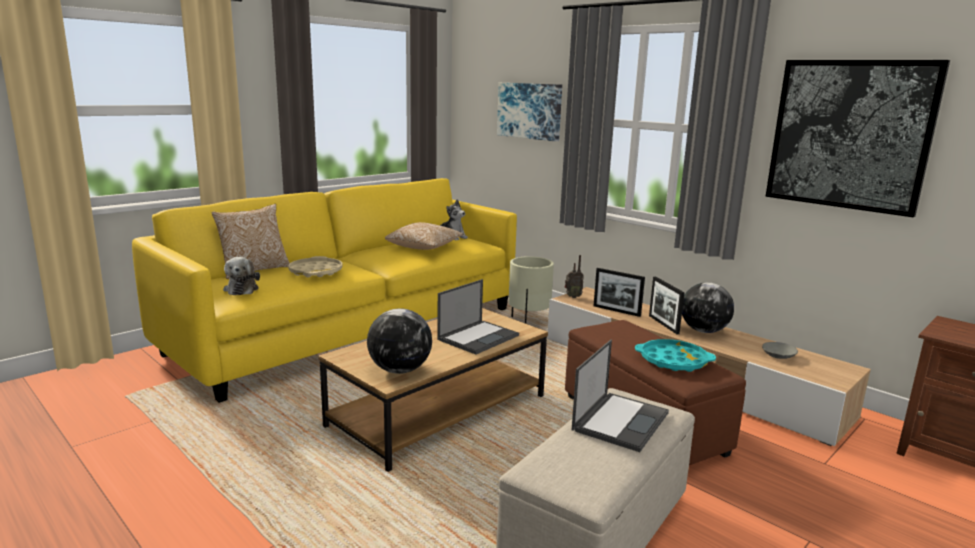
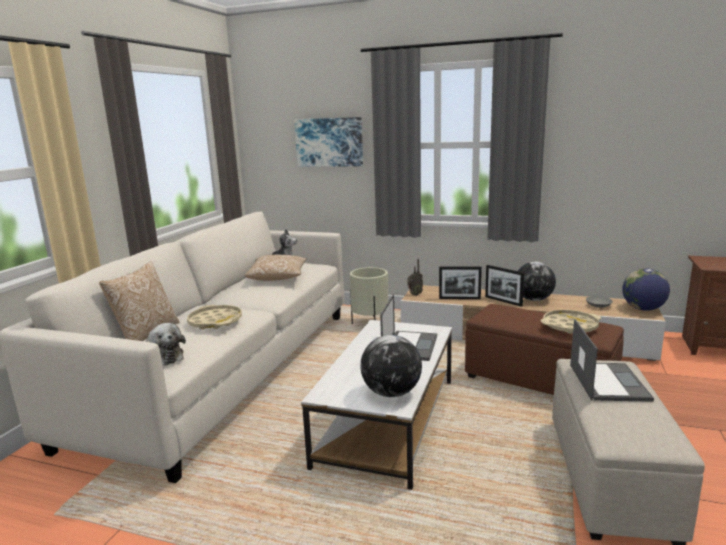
camera: 25 degrees left, 0 degrees up
yellow sofa [132,178,517,403] -> white sofa [0,212,344,483]
brown coffee table [318,308,548,472] -> white coffee table [301,320,452,490]
turquoise tray [635,339,716,372] -> beige tray [541,310,601,334]
picture [766,60,950,217] -> none
none -> globe [622,268,670,311]

